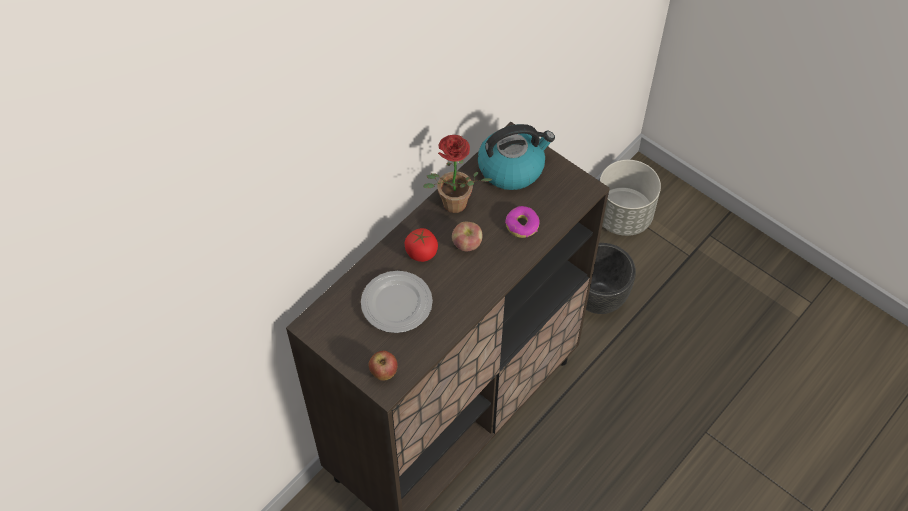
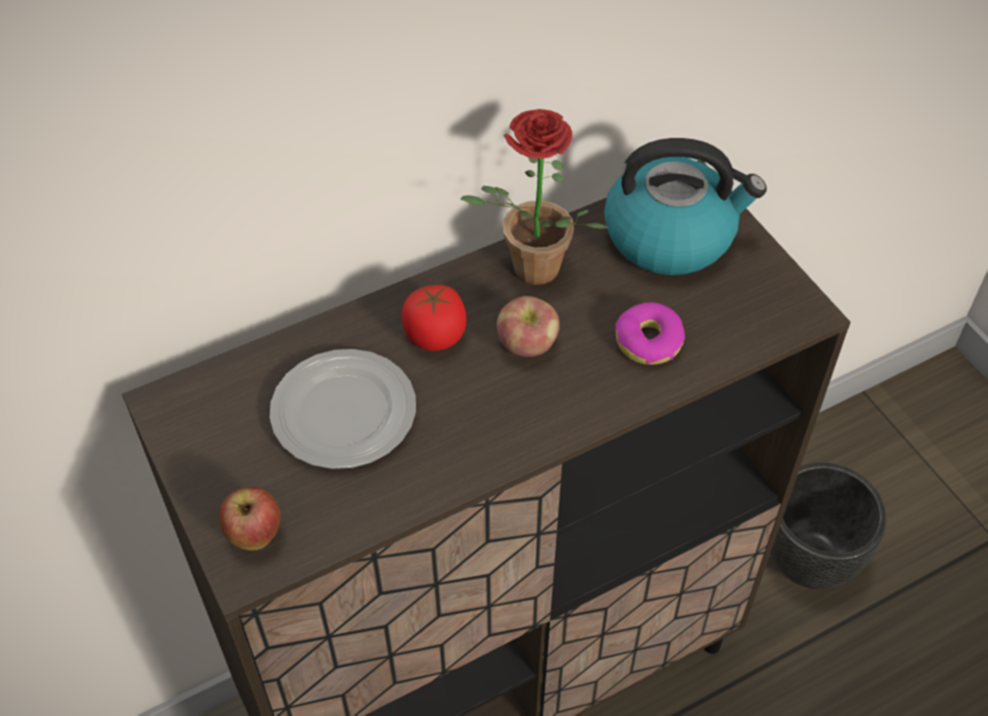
camera: 20 degrees right, 5 degrees down
grey planter [600,160,661,236] -> none

